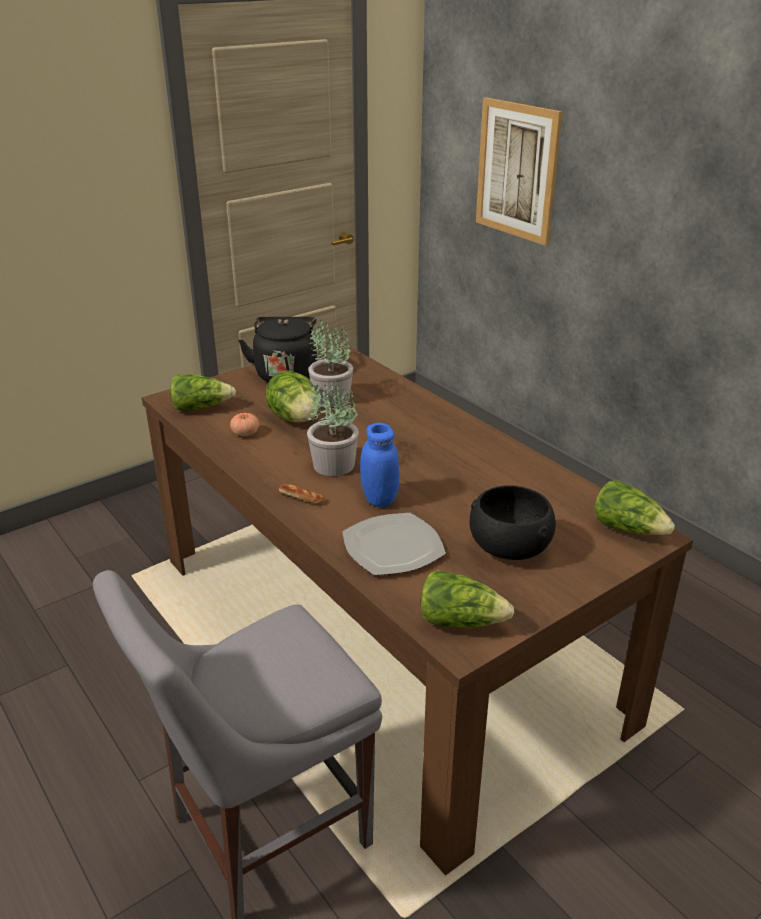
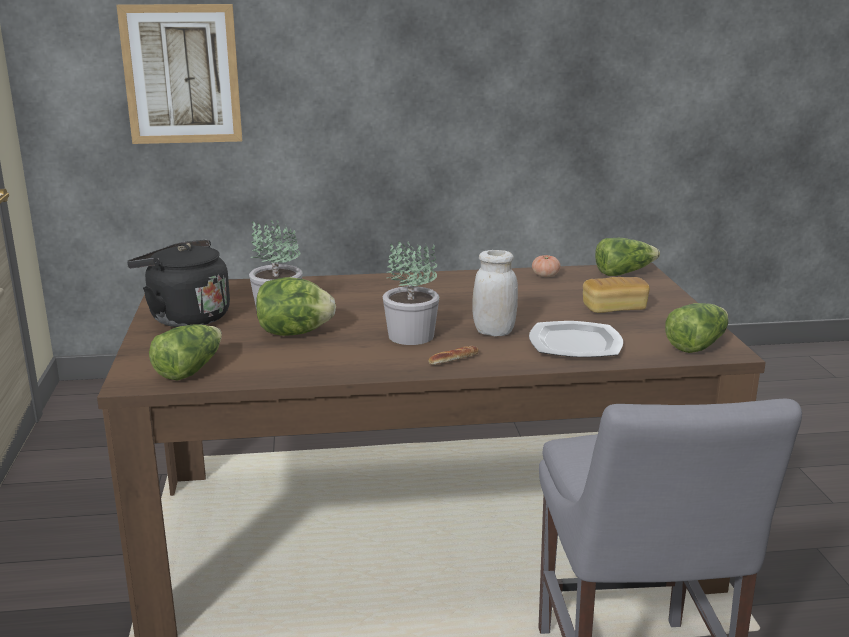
camera: 60 degrees left, 10 degrees down
tomato [230,413,259,436] -> tomato moved to [532,255,561,277]
blue jar [360,423,399,507] -> white jar [473,250,518,336]
black bowl [469,485,556,560] -> bread [583,277,650,313]

